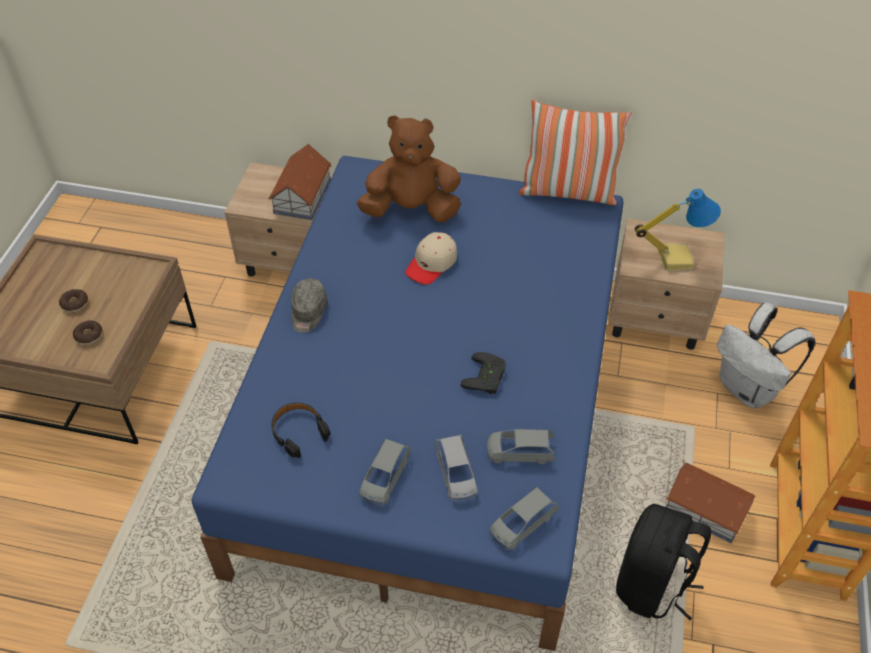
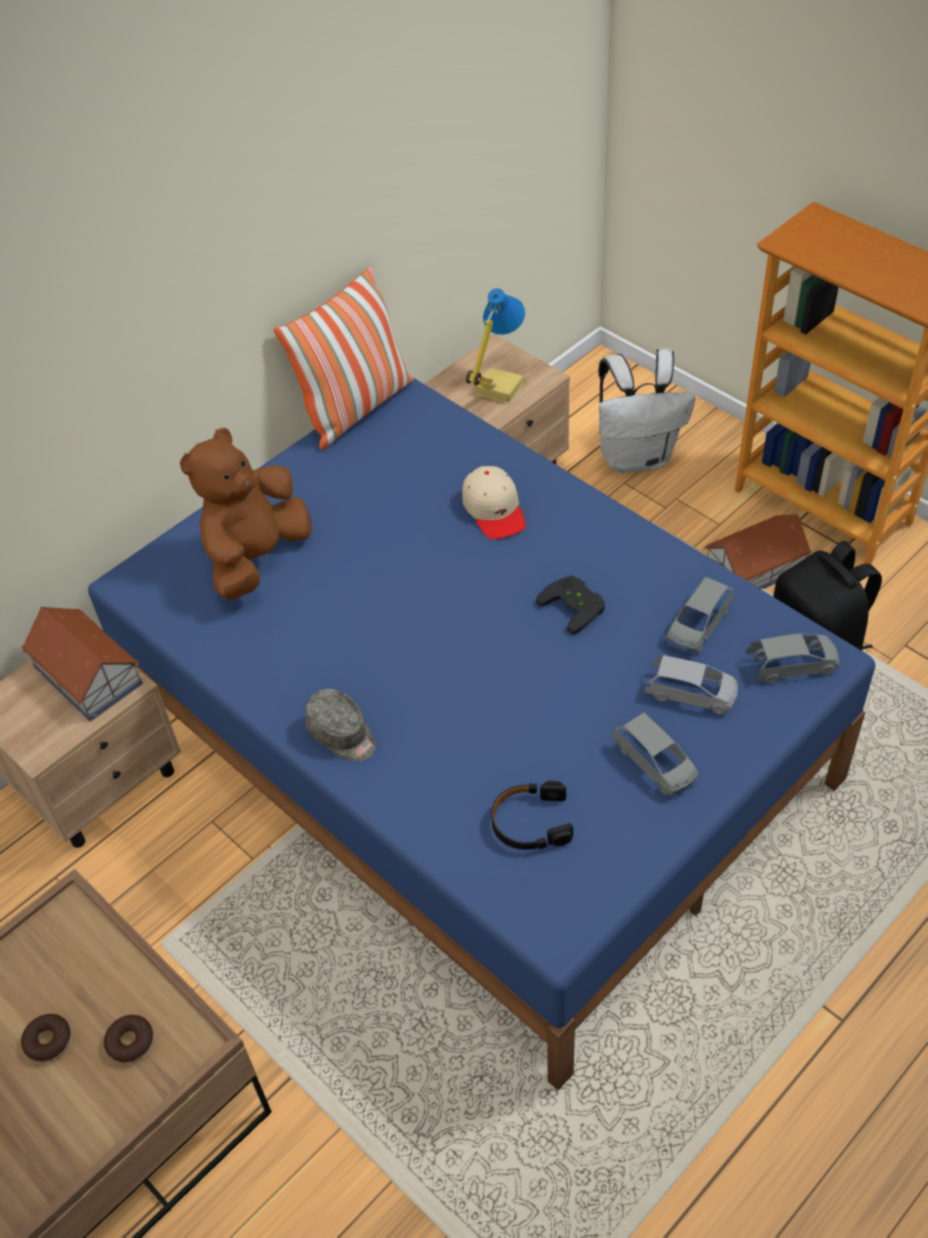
camera: 55 degrees left, 0 degrees up
beige cap [405,232,457,285] -> beige cap moved to [462,466,526,539]
grey toy car [489,486,559,550] -> grey toy car turned 90 degrees counterclockwise [746,633,839,684]

